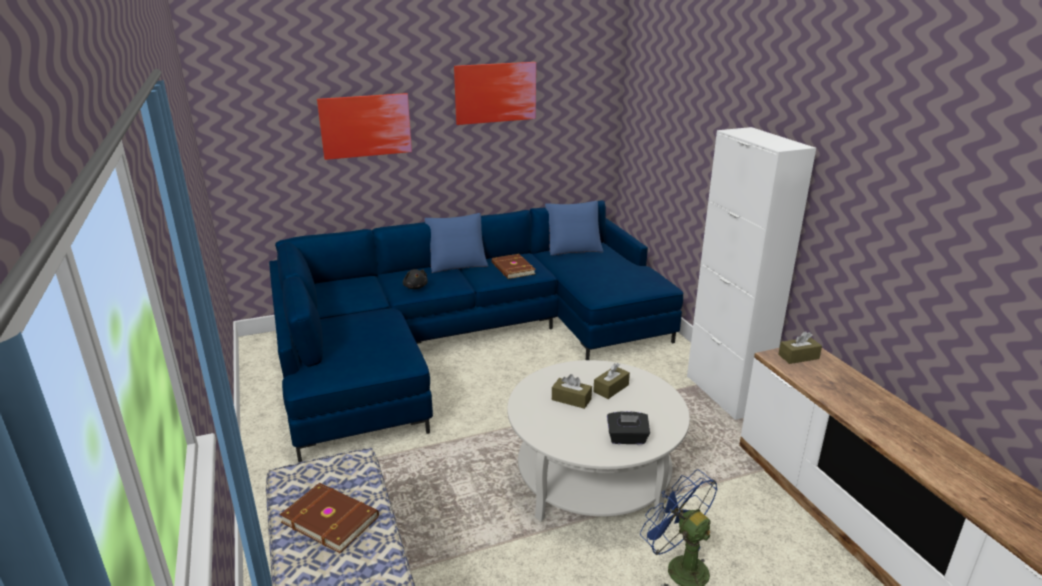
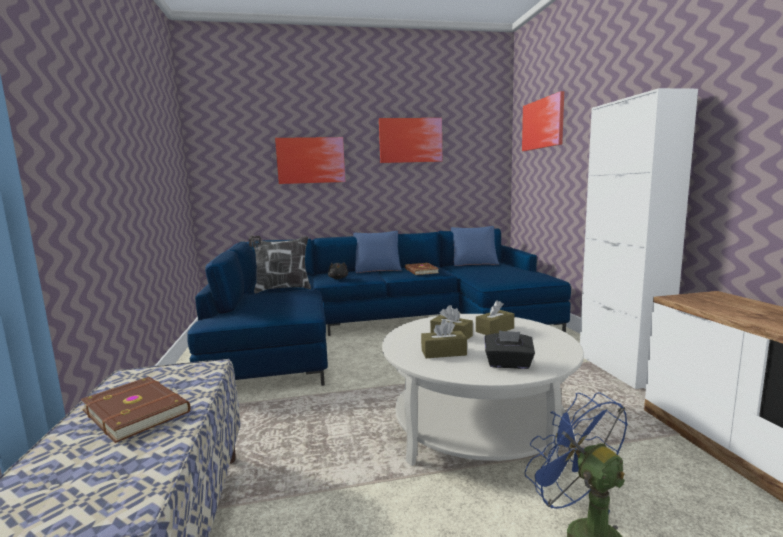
camera: 10 degrees right, 15 degrees down
brown tissue box [778,331,822,364] -> brown tissue box moved to [421,319,467,358]
none -> pillow [249,235,311,293]
none -> picture [522,91,564,151]

